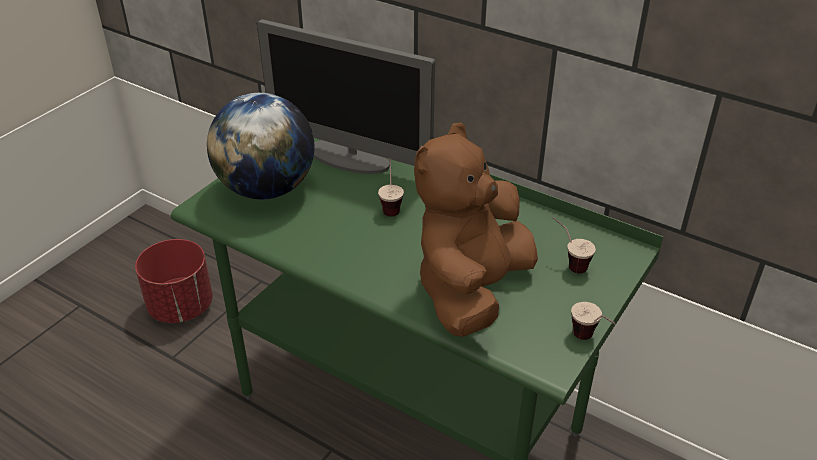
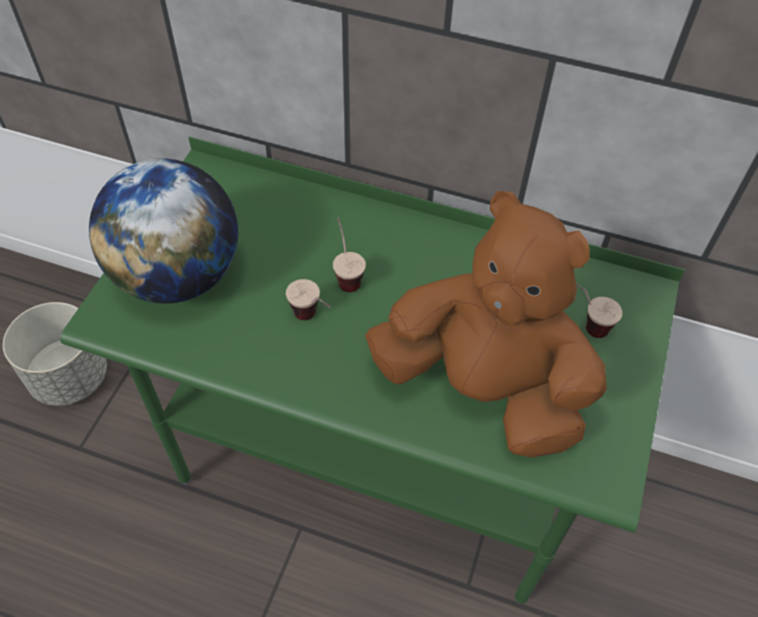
camera: 15 degrees left, 15 degrees up
red planter [135,239,213,323] -> grey planter [3,302,107,406]
monitor [257,19,435,174] -> none
brown plush toy [414,122,538,337] -> brown plush toy turned 105 degrees clockwise [365,191,607,457]
cup [571,302,616,340] -> cup moved to [286,279,331,320]

